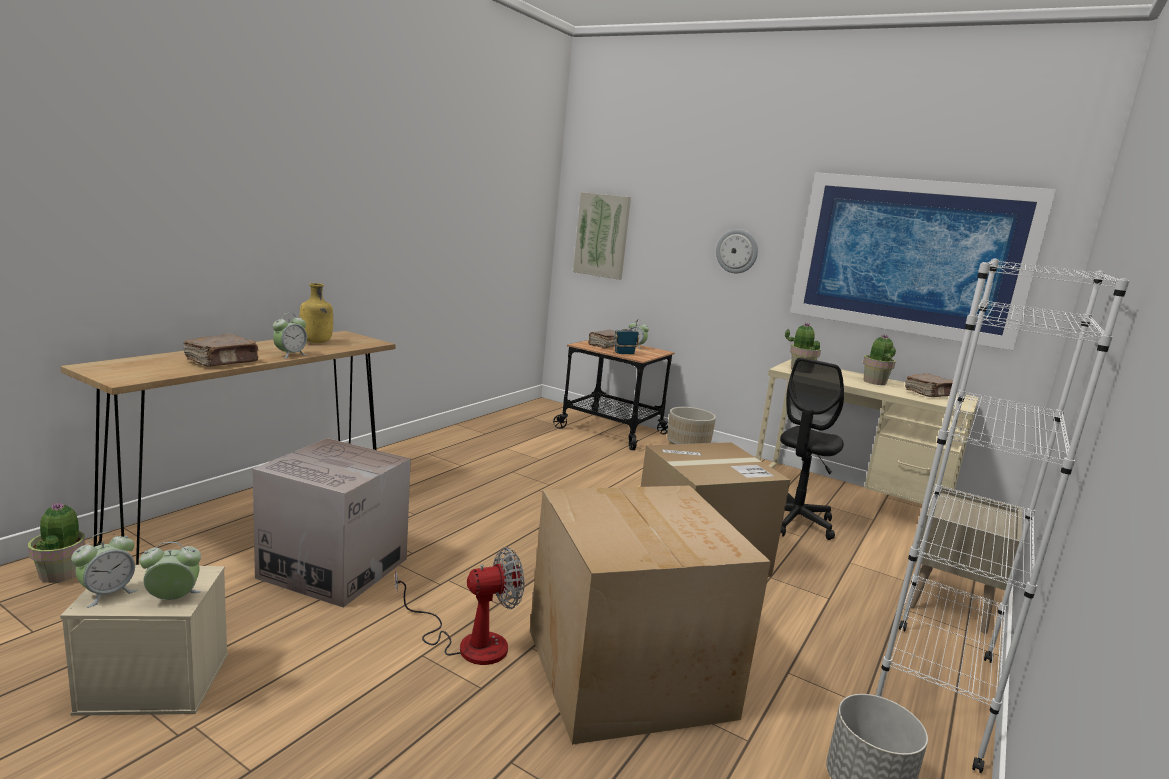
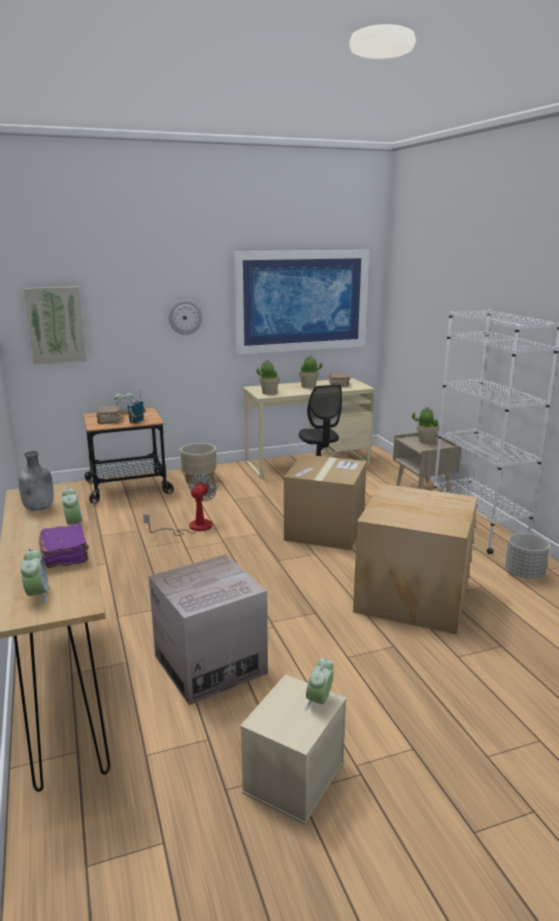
camera: 50 degrees left, 5 degrees up
potted plant [28,501,85,583] -> potted plant moved to [412,407,439,444]
alarm clock [71,532,138,608] -> alarm clock moved to [21,549,50,604]
brown book [184,334,259,366] -> purple book [39,524,89,568]
yellow bottle [300,283,333,343] -> grey bottle [18,451,54,511]
fan [395,547,524,665] -> fan moved to [143,474,217,536]

